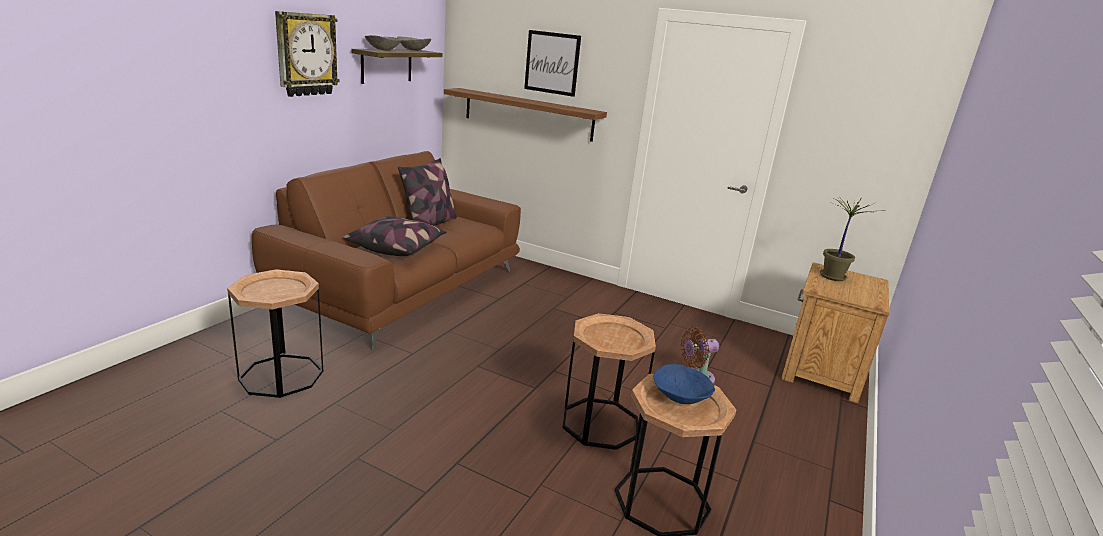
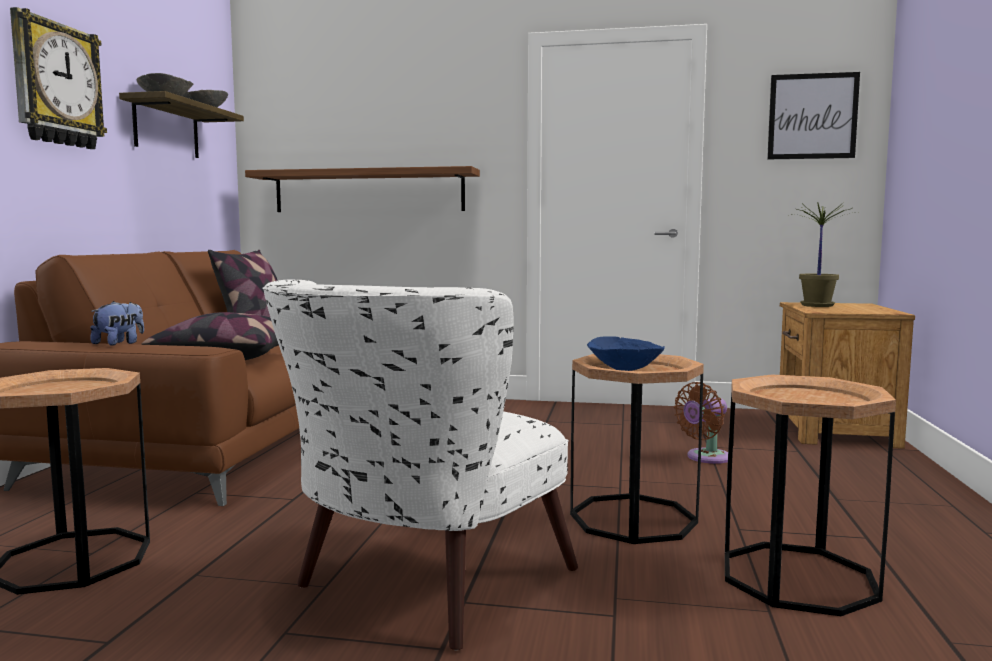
camera: 15 degrees left, 15 degrees down
picture [524,30,581,97] -> picture moved to [767,72,860,159]
blue bowl [653,364,715,404] -> blue bowl moved to [587,336,665,371]
none -> plush toy [90,301,144,346]
none -> white armchair [262,280,578,650]

